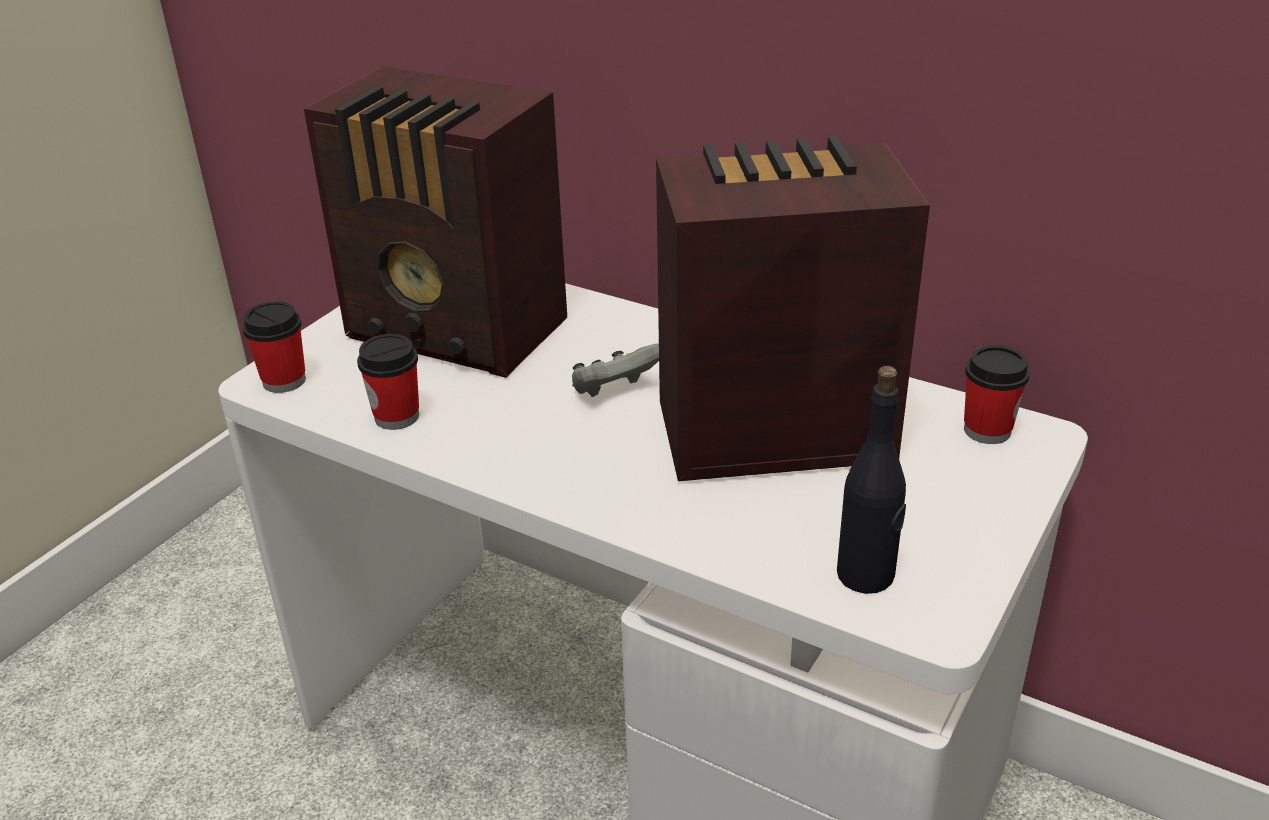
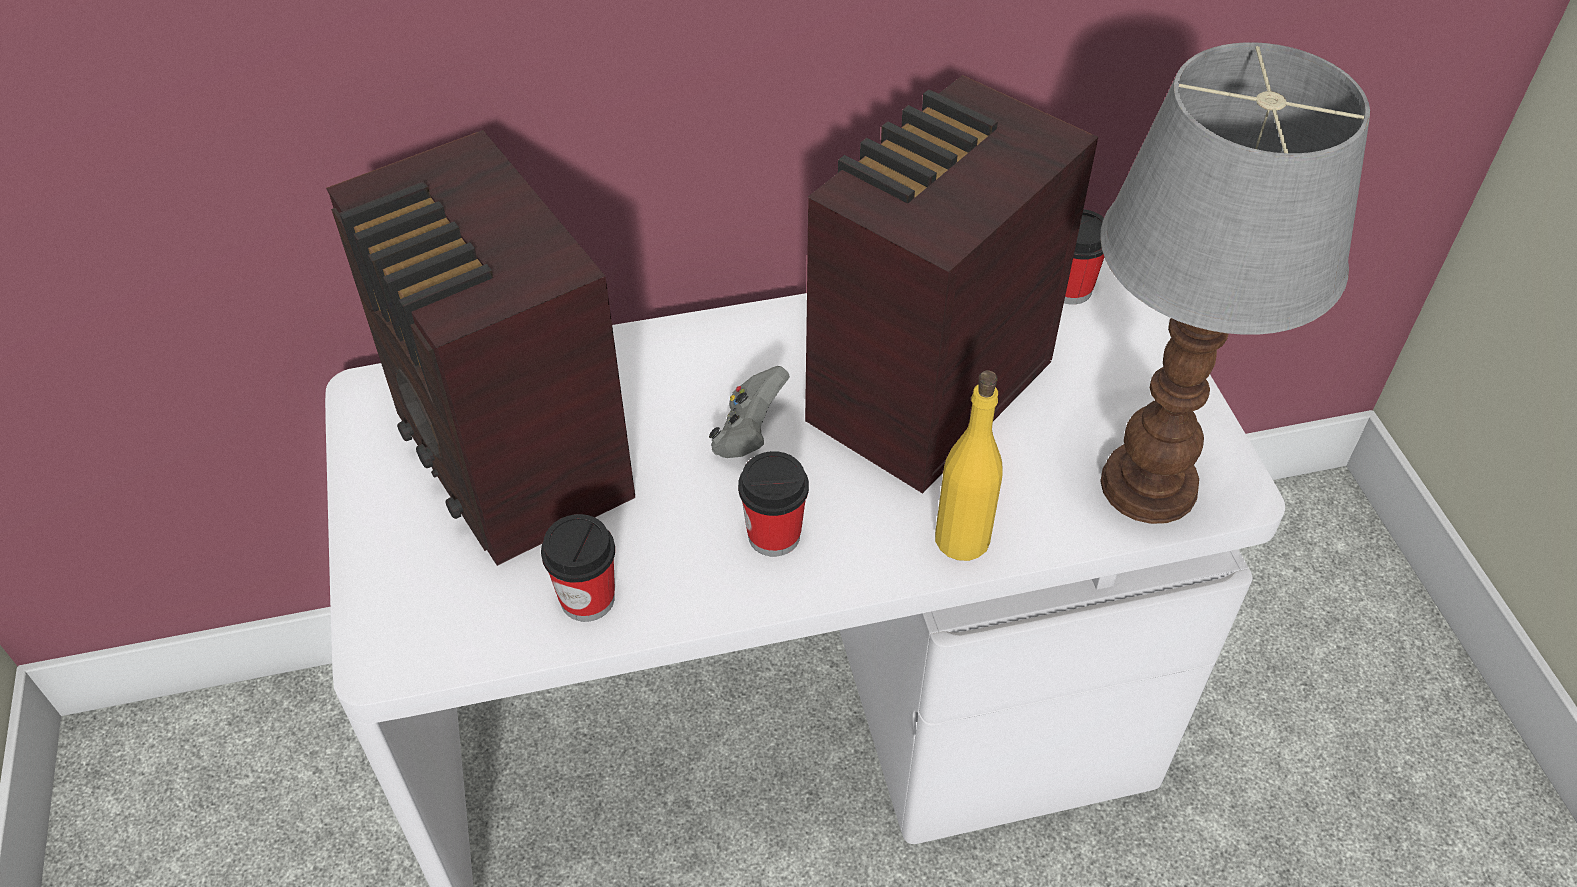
camera: 45 degrees left, 15 degrees up
cup [242,301,306,393] -> cup moved to [738,451,809,557]
radio [304,66,567,378] -> radio turned 75 degrees clockwise [326,130,636,566]
black bottle [837,366,906,594] -> table lamp [1100,42,1370,524]
none -> yellow bottle [935,370,1003,561]

